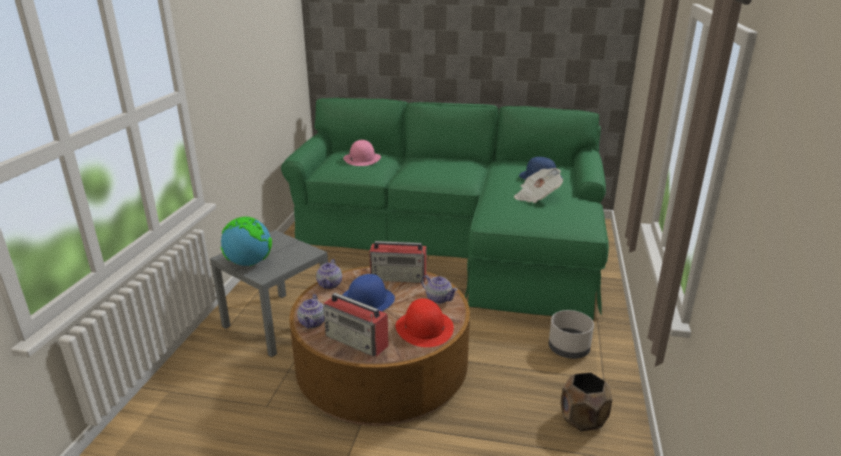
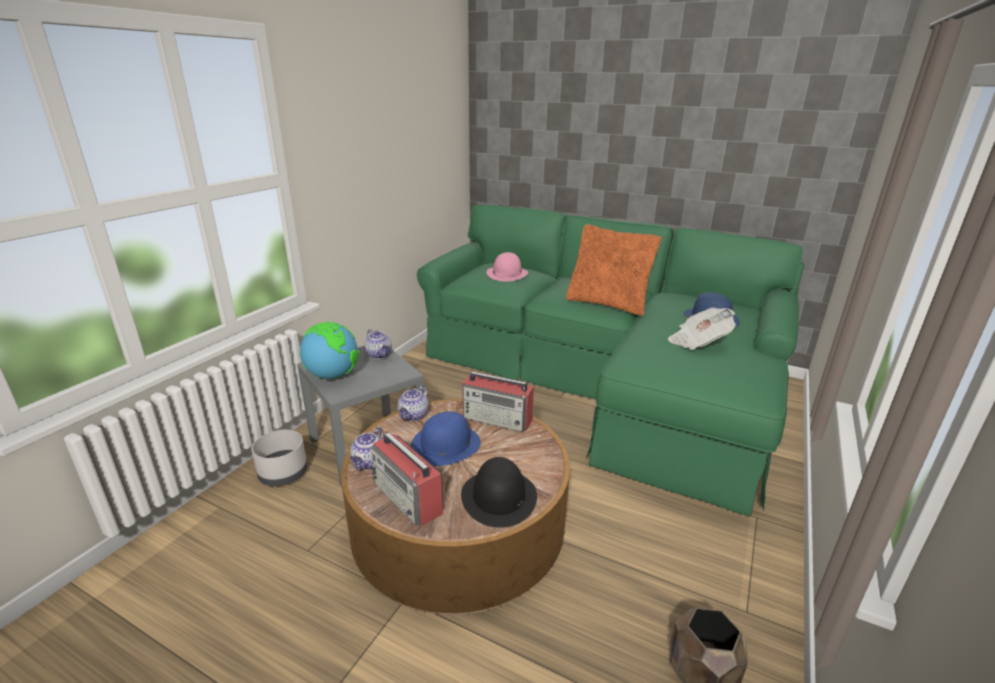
camera: 15 degrees right, 0 degrees up
red hat [396,298,454,347] -> black hat [461,457,537,528]
teapot [421,275,458,304] -> teapot moved to [364,329,392,359]
grey planter [549,310,594,359] -> grey planter moved to [251,430,307,486]
none -> orange pillow [566,224,662,316]

